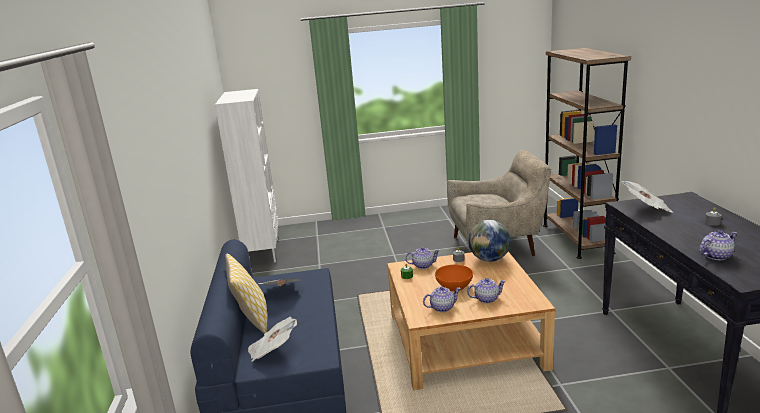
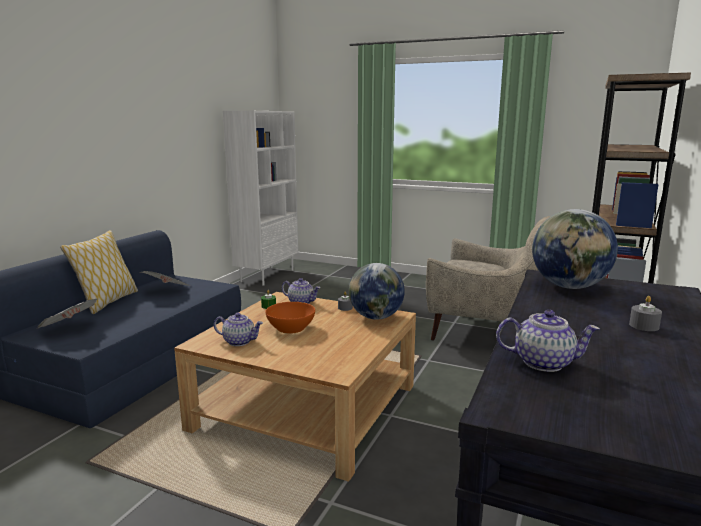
camera: 30 degrees right, 5 degrees down
teapot [467,278,506,303] -> none
newspaper [621,181,674,213] -> globe [532,209,618,289]

